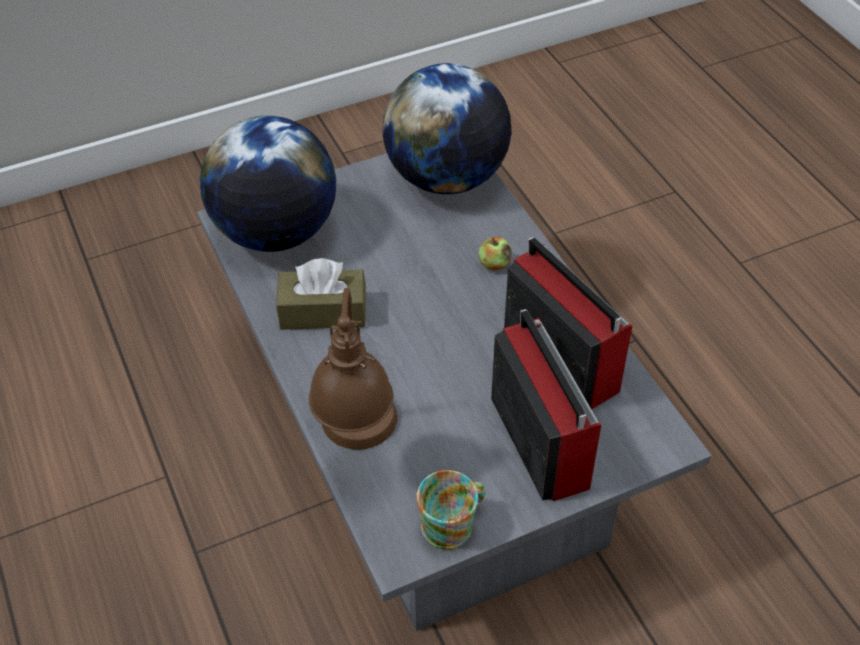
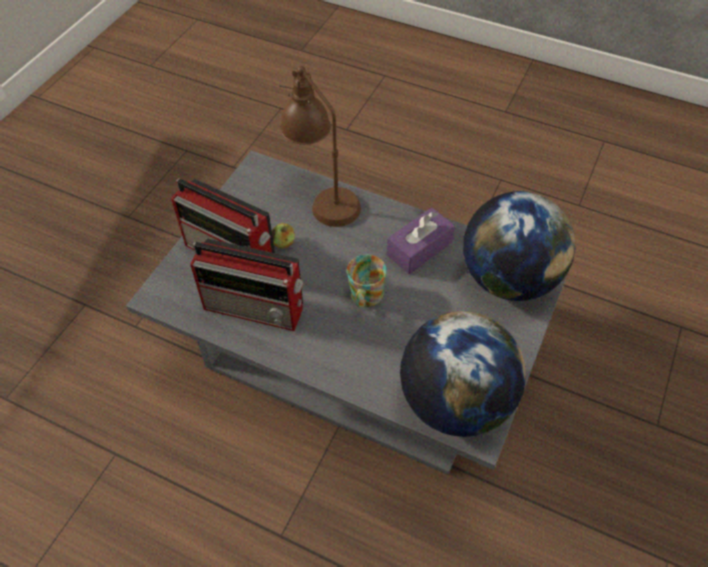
camera: 140 degrees right, 5 degrees up
brown tissue box [276,258,366,330] -> purple tissue box [387,208,455,274]
mug [417,470,486,549] -> mug moved to [347,255,387,308]
apple [478,237,512,271] -> apple moved to [272,223,295,248]

